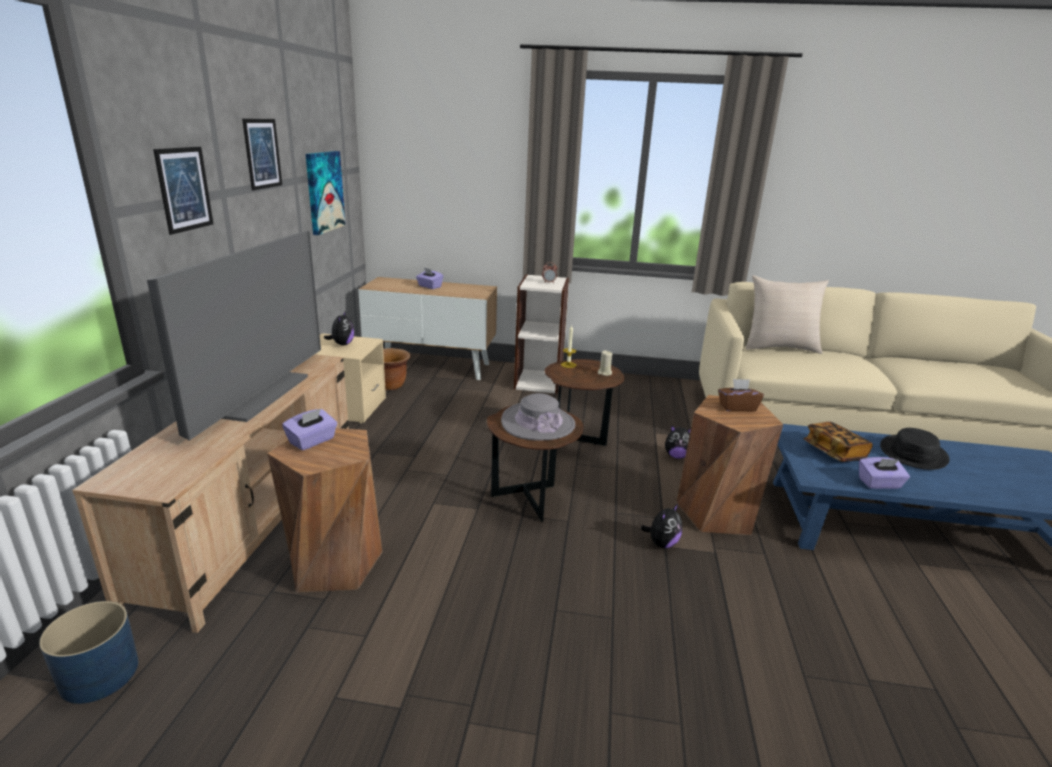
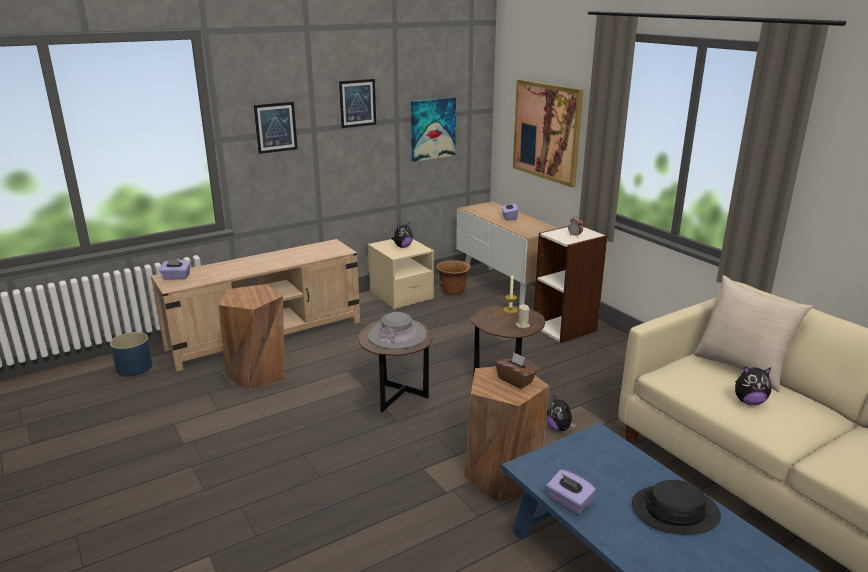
camera: 50 degrees right, 0 degrees up
television [147,231,321,440] -> none
purple tissue box [282,409,337,450] -> purple tissue box moved to [159,259,191,280]
plush toy [641,504,682,548] -> plush toy moved to [735,366,771,405]
book [803,422,873,462] -> none
none -> picture [513,79,583,187]

